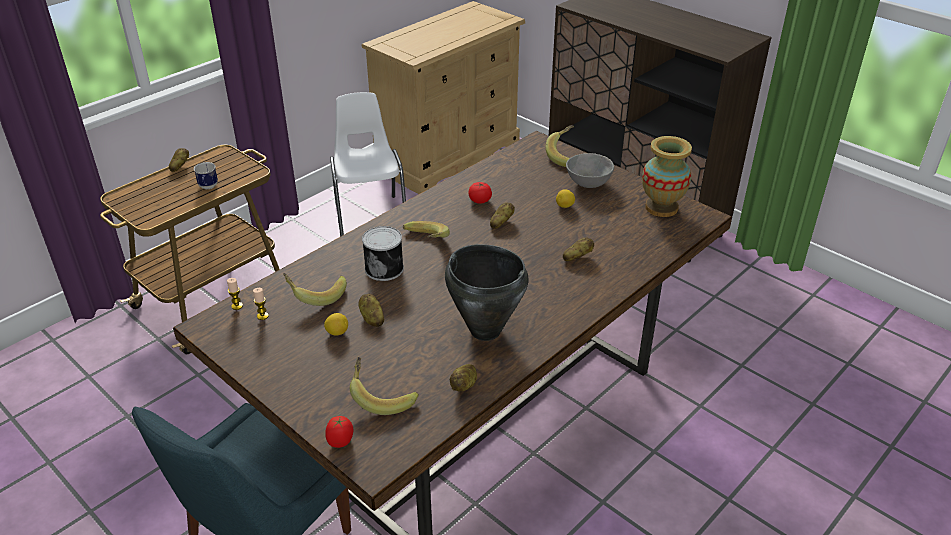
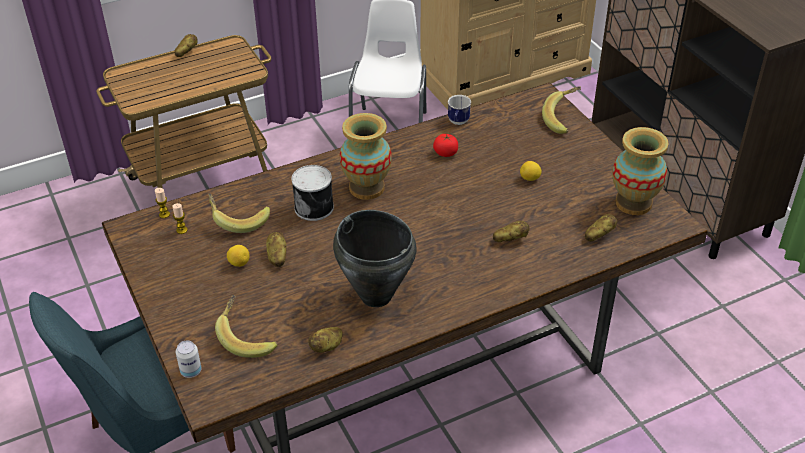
camera: 20 degrees right, 5 degrees up
mug [194,162,218,189] -> mug moved to [448,95,471,125]
tomato [325,416,353,448] -> can [176,341,202,378]
banana [403,221,450,238] -> vase [339,113,392,200]
potato [490,202,515,229] -> potato moved to [585,214,617,241]
grey bowl [566,153,614,188] -> none

